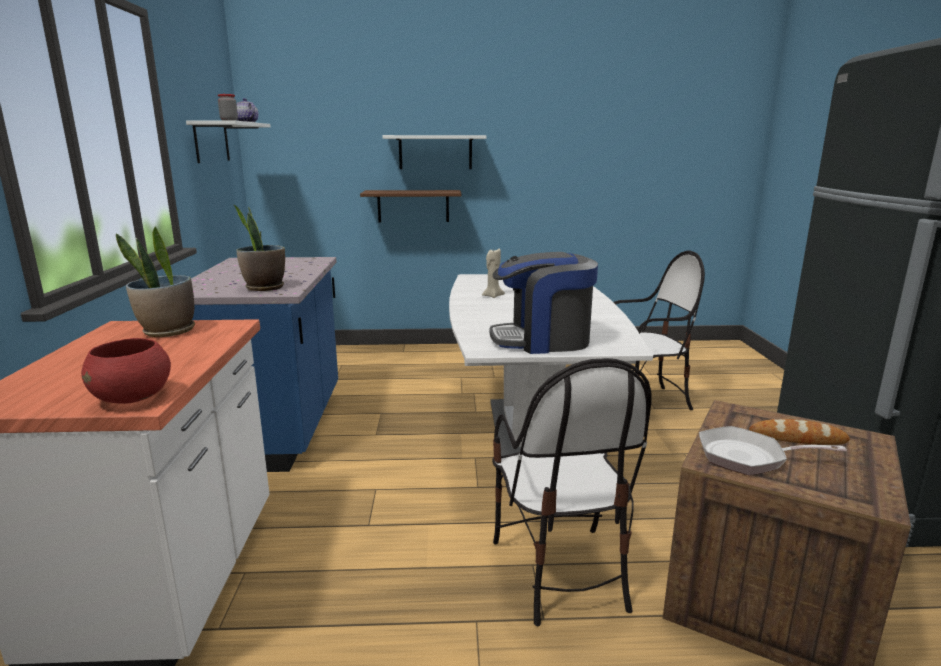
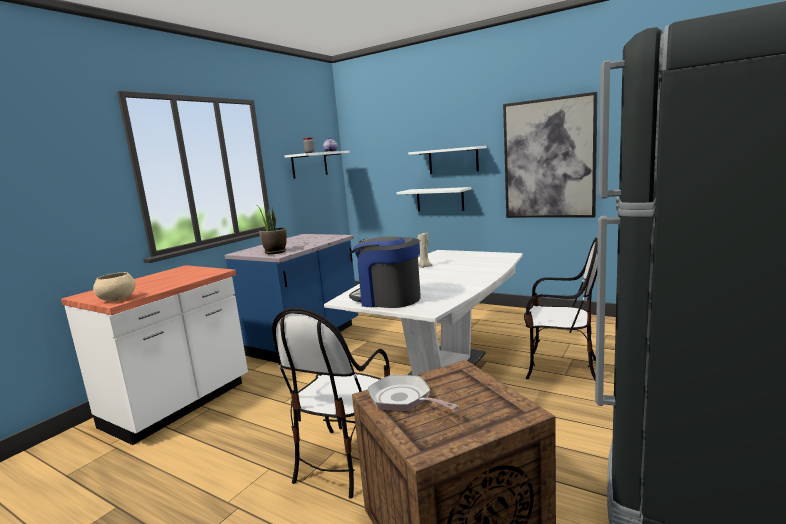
camera: 35 degrees right, 5 degrees down
red bowl [81,338,171,404] -> beige bowl [93,272,135,302]
potted plant [116,227,195,337] -> none
brown shelf [360,190,461,222] -> white shelf [397,187,471,211]
bread [749,419,850,445] -> none
none -> picture [503,92,598,218]

